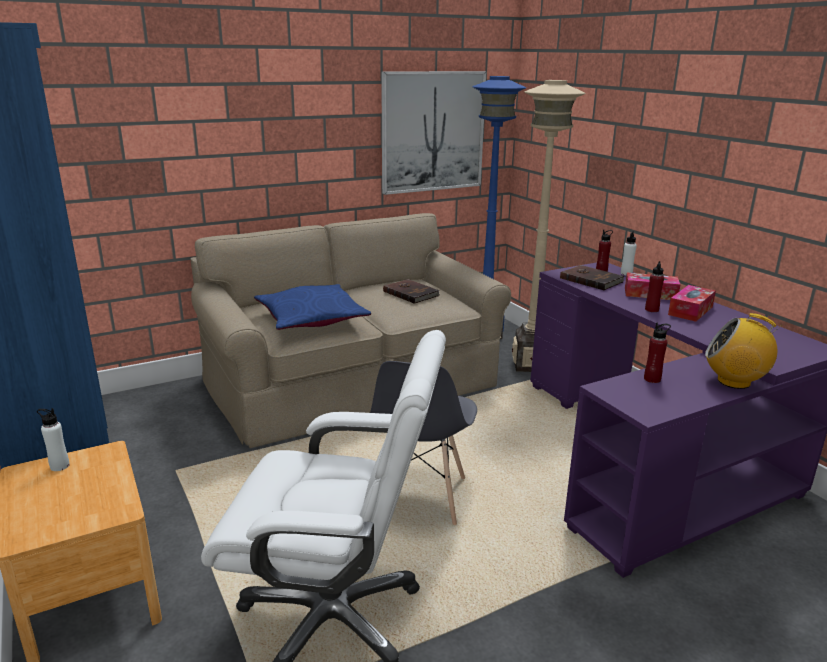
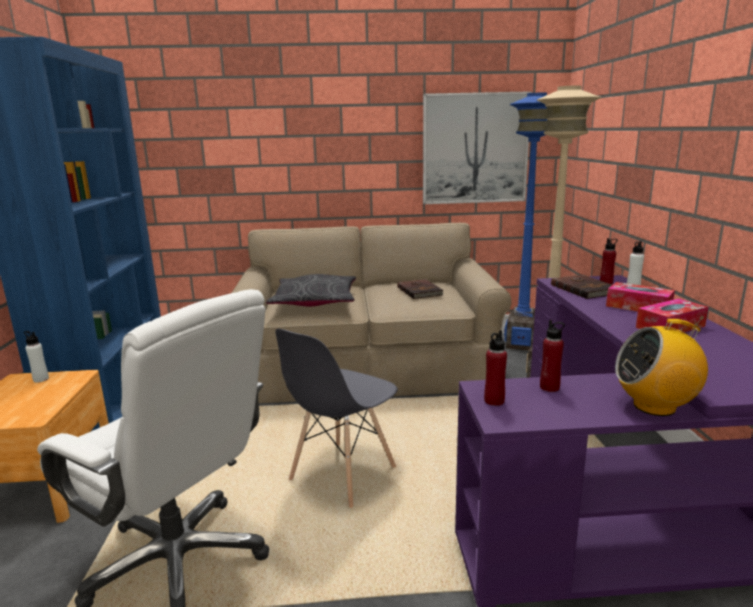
camera: 25 degrees right, 5 degrees down
blue pillow [254,284,371,330] -> grey pillow [266,274,356,306]
red bottle [645,261,664,312] -> red bottle moved to [484,330,507,406]
radio [705,313,782,389] -> radio turned 45 degrees counterclockwise [615,319,708,416]

